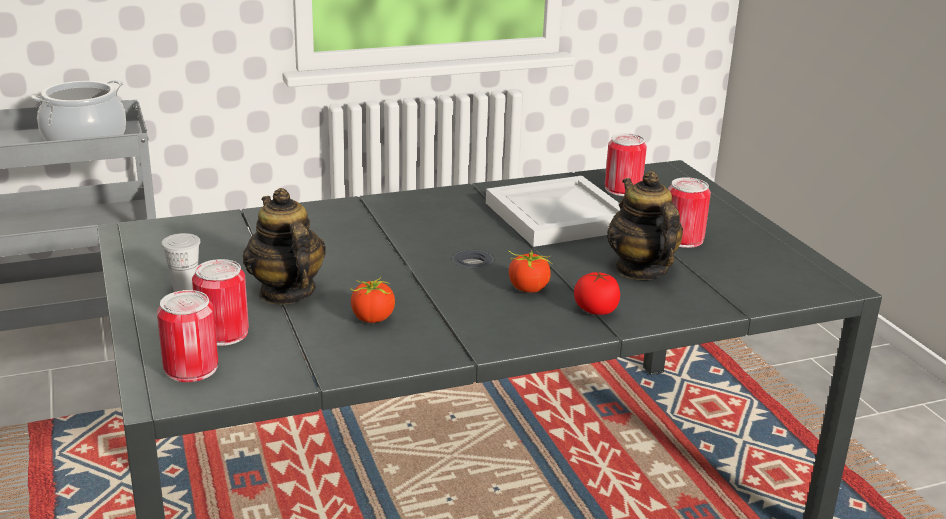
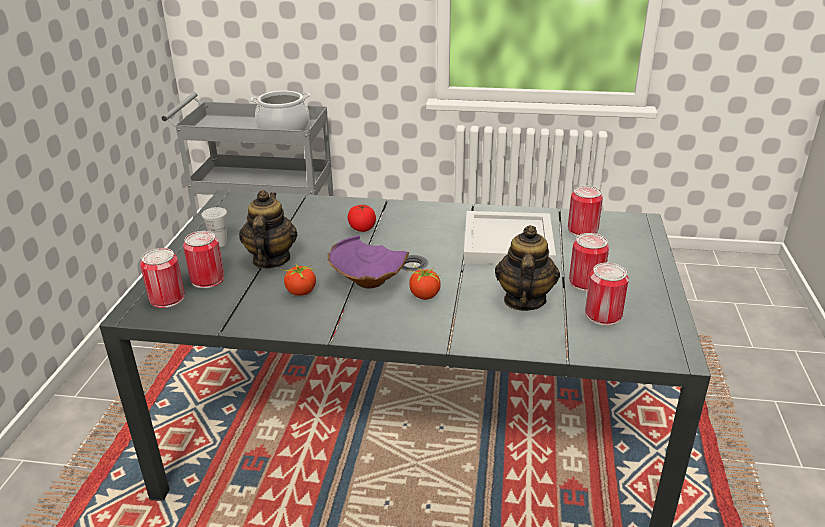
camera: 30 degrees right, 5 degrees up
tomato [574,271,620,315] -> tomato moved to [348,205,376,232]
none -> purple bowl [327,235,409,289]
none -> can [585,263,629,326]

